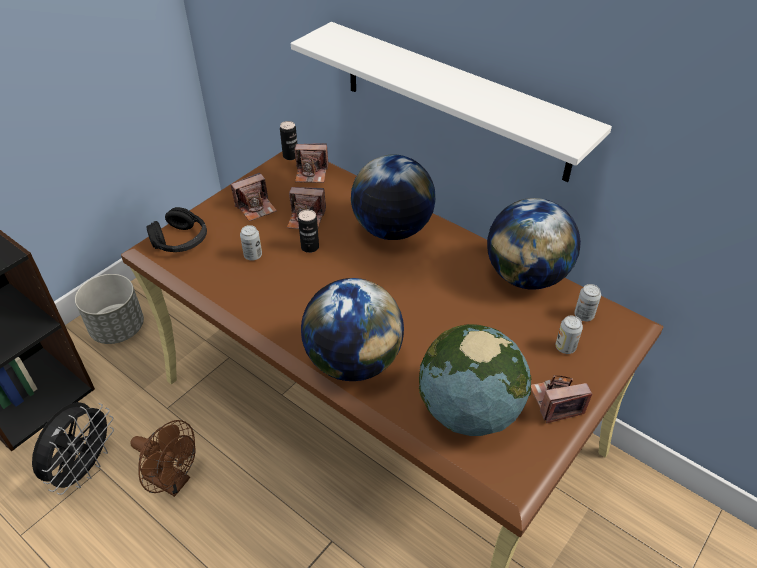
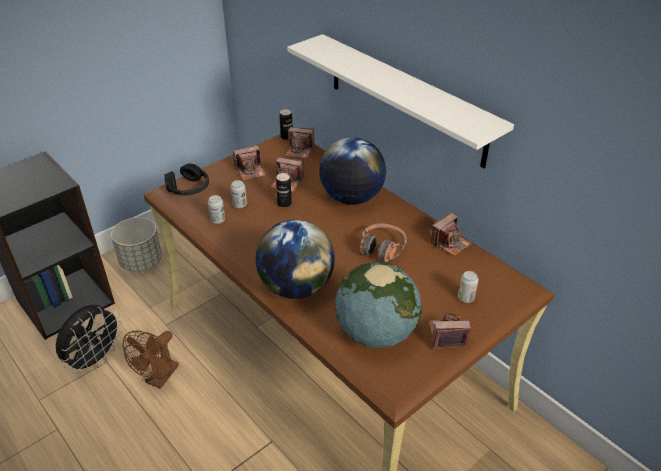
camera: 10 degrees right, 5 degrees down
brown fan [130,420,195,497] -> brown fan turned 75 degrees clockwise [123,330,179,389]
globe [487,198,581,290] -> camera [430,212,471,256]
can [574,284,601,321] -> can moved to [208,195,225,224]
none -> headphones [360,223,407,262]

